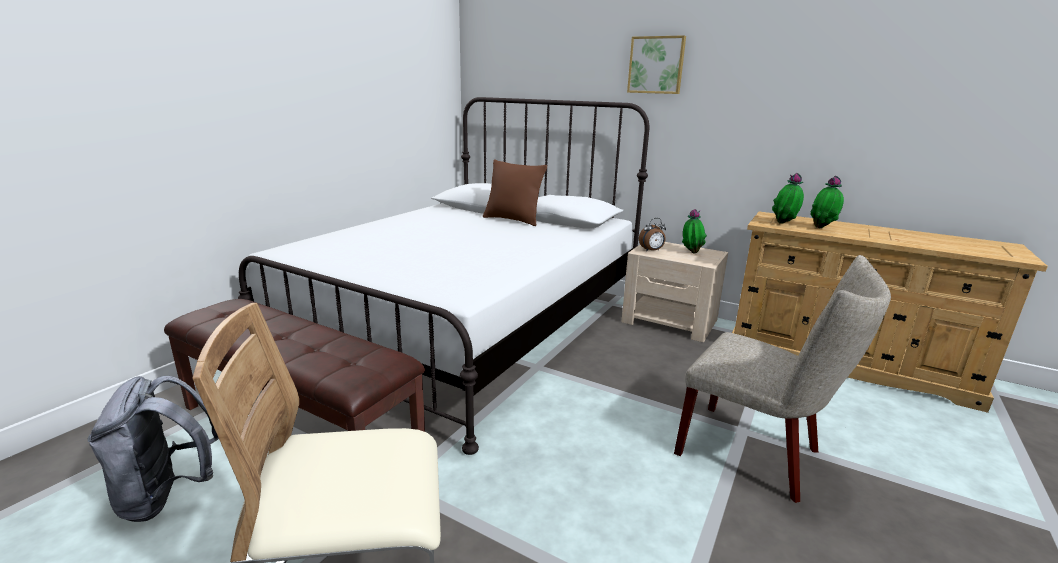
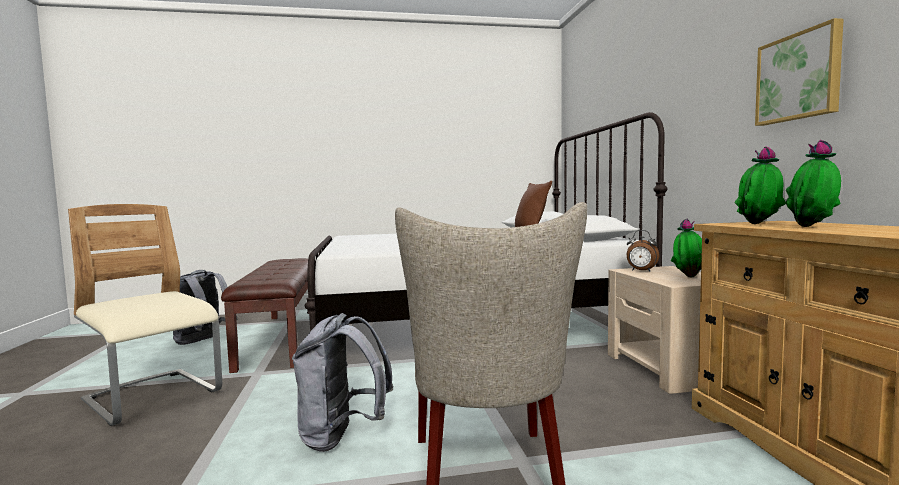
camera: 50 degrees right, 15 degrees down
picture [627,35,686,94] -> picture moved to [755,18,844,126]
none -> grey backpack [292,313,394,452]

